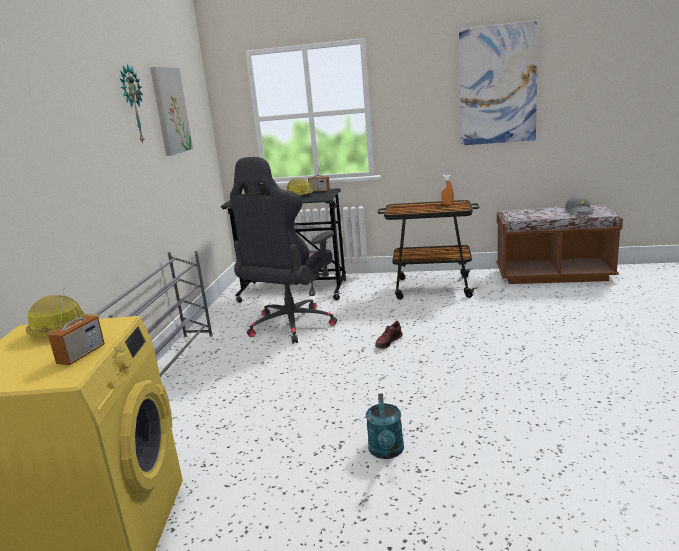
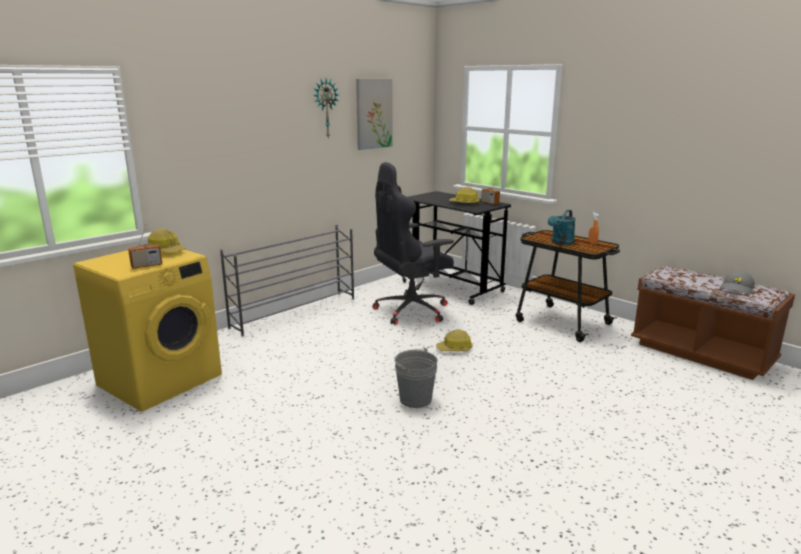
camera: 35 degrees right, 0 degrees up
turquoise watering can [366,393,404,459] -> turquoise watering can moved to [548,210,576,245]
shoe [375,321,403,349] -> hard hat [436,330,473,352]
picture [459,20,539,145] -> none
none -> grey bucket [394,348,438,408]

